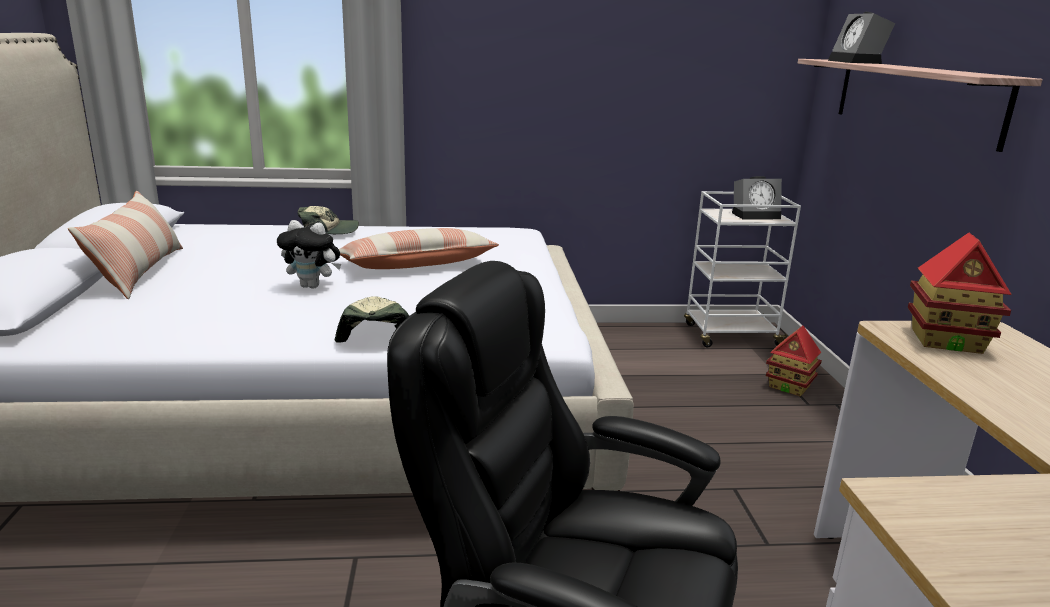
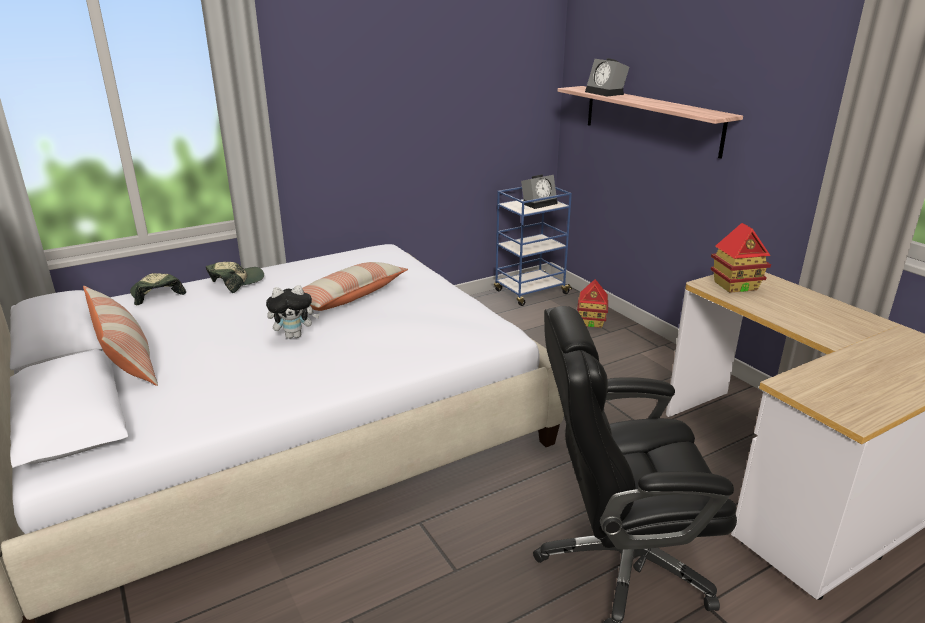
camera: 25 degrees left, 5 degrees up
cap [335,296,409,343] -> cap moved to [130,273,186,305]
white cart [684,191,801,348] -> blue cart [494,187,572,306]

